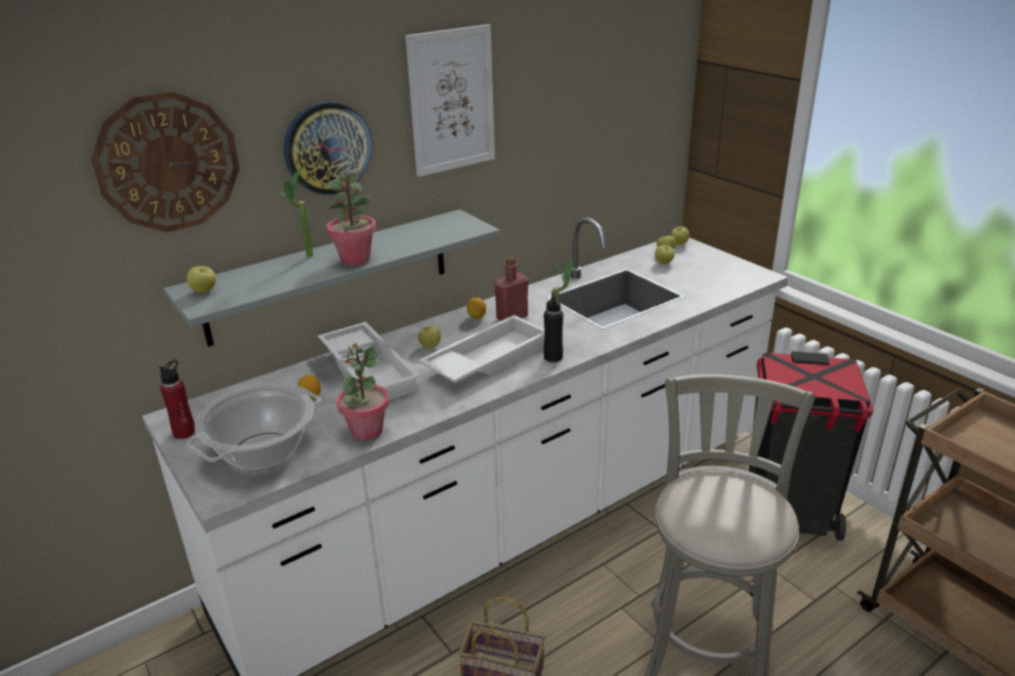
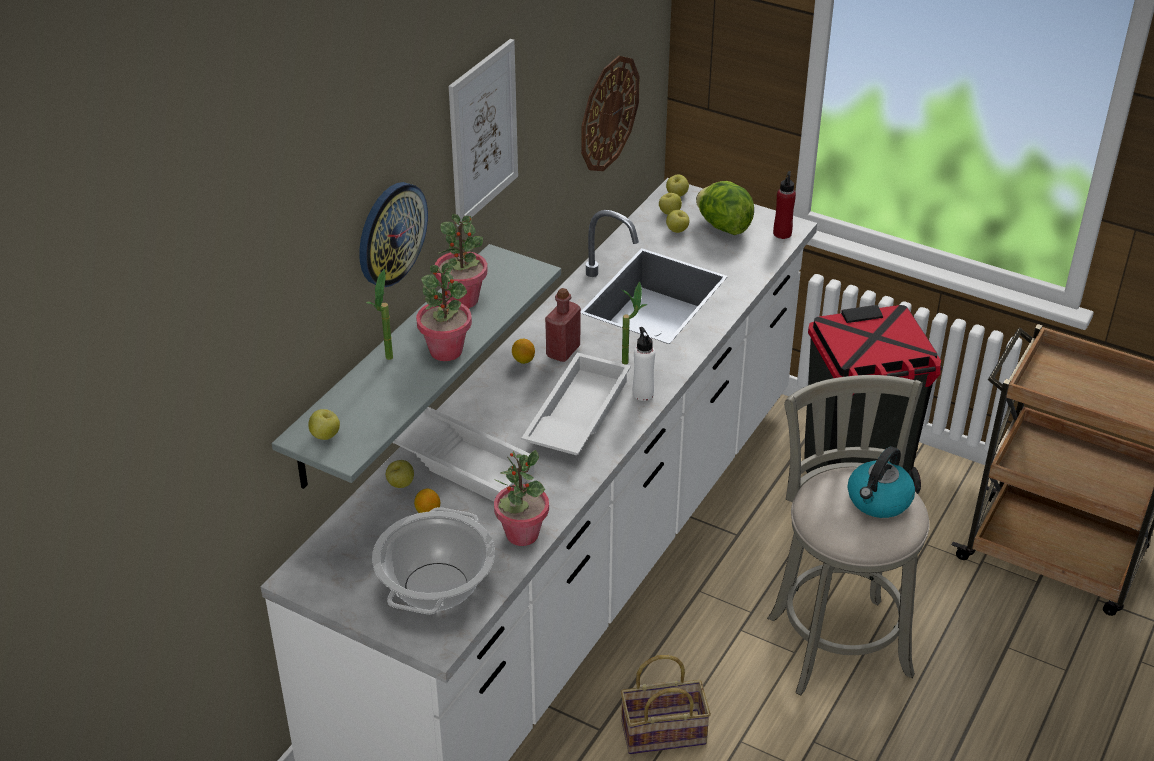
camera: 25 degrees left, 10 degrees up
wall clock [91,92,240,232] -> wall clock moved to [581,56,640,171]
red bottle [159,360,195,439] -> red bottle moved to [773,171,796,239]
apple [418,325,441,348] -> apple moved to [386,460,414,488]
black bottle [544,290,563,362] -> white bottle [633,327,655,401]
none -> potted plant [435,214,487,308]
none -> lettuce [696,181,754,235]
none -> kettle [848,446,915,518]

